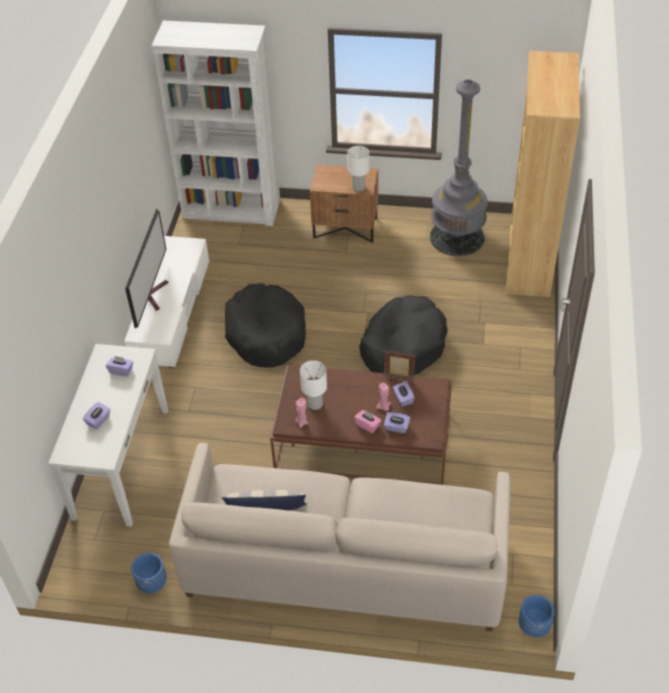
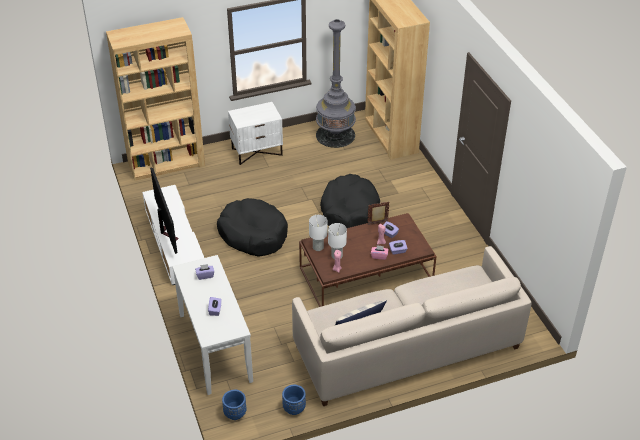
camera: 30 degrees left, 5 degrees down
white bookcase [152,21,280,226] -> brown bookcase [106,17,205,181]
brown nightstand [310,164,378,243] -> white nightstand [228,102,283,165]
white table lamp [347,146,369,191] -> white table lamp moved to [309,215,327,251]
blue planter [519,595,555,637] -> blue planter moved to [222,390,246,420]

